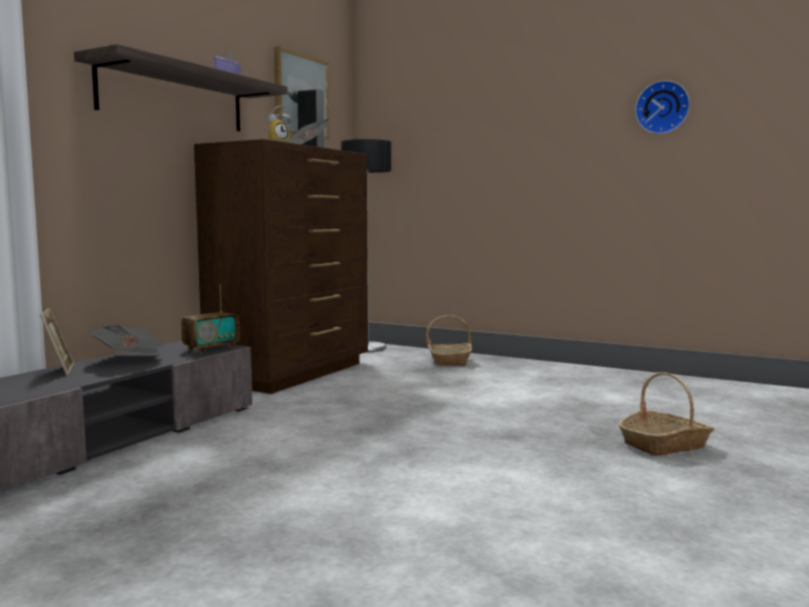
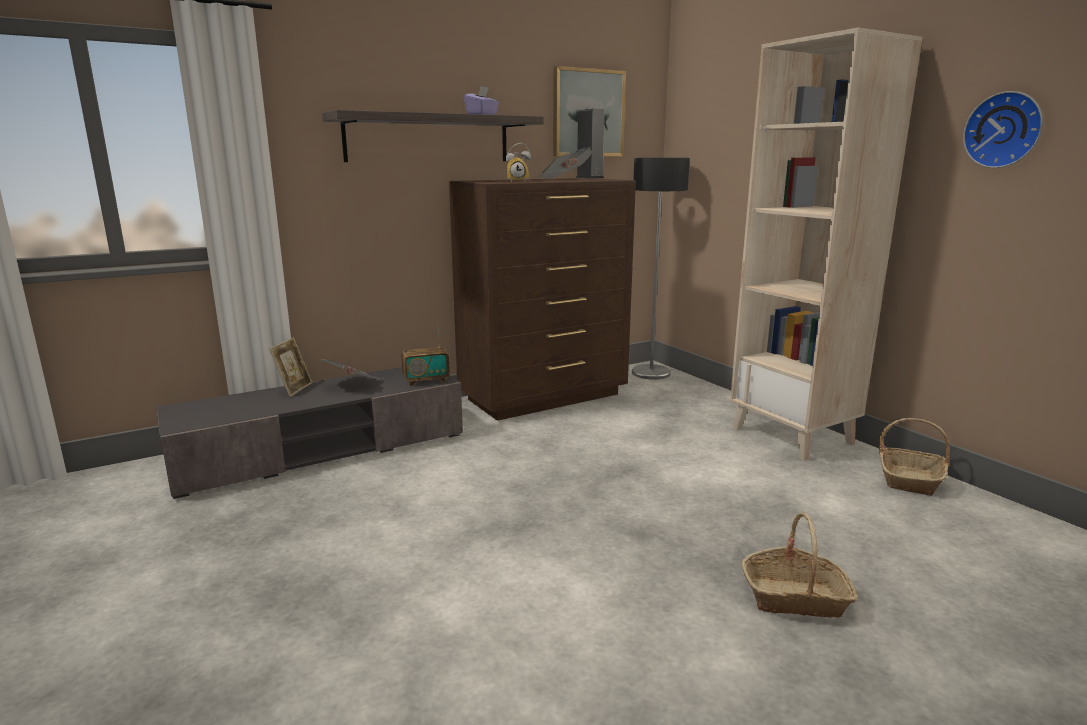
camera: 30 degrees right, 10 degrees up
basket [426,315,472,366] -> basket moved to [879,418,950,496]
none -> beige bookcase [730,28,923,461]

